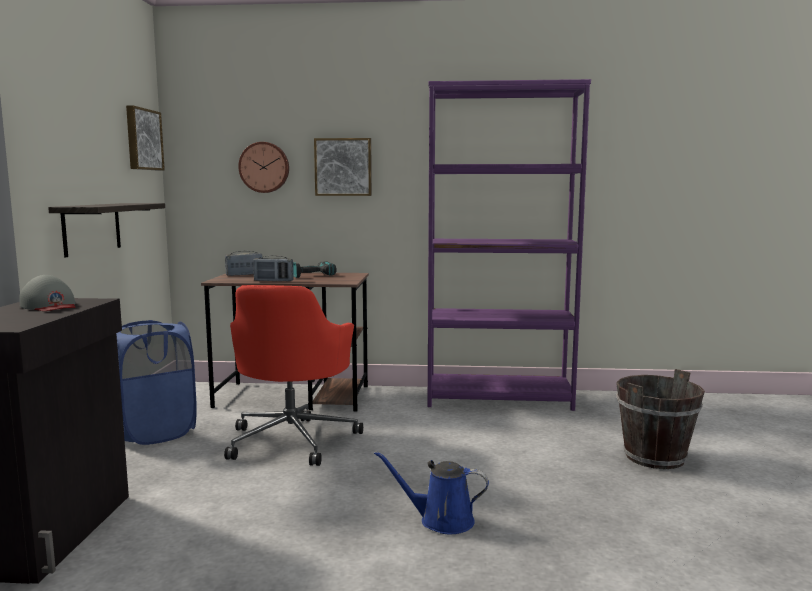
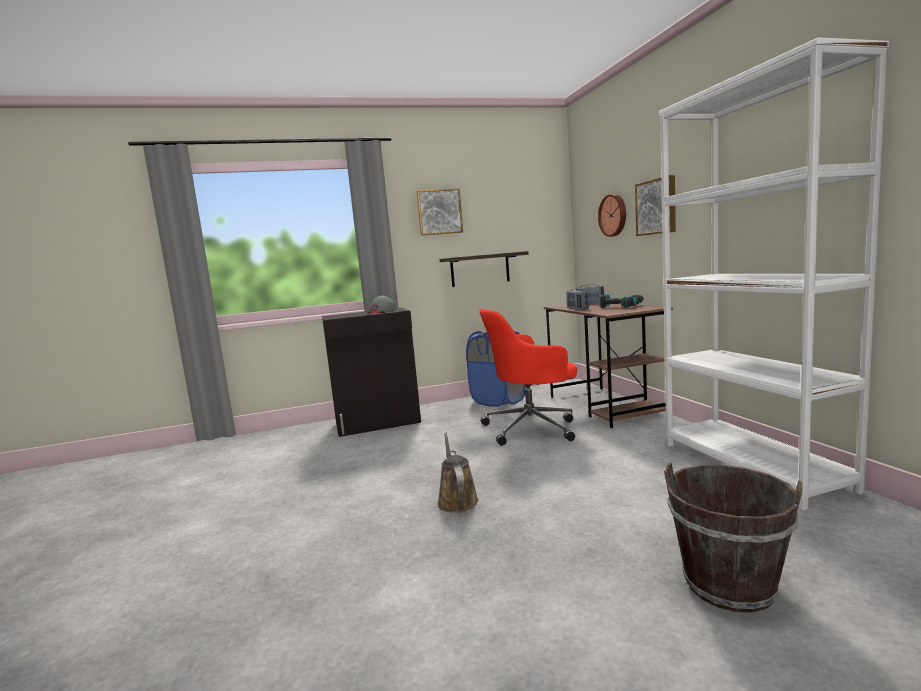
camera: 70 degrees right, 0 degrees up
picture [126,105,165,171] -> picture moved to [416,188,463,236]
blue watering can [374,451,489,534] -> brown watering can [437,433,479,513]
purple bookcase [428,79,591,411] -> white bookcase [659,37,889,511]

